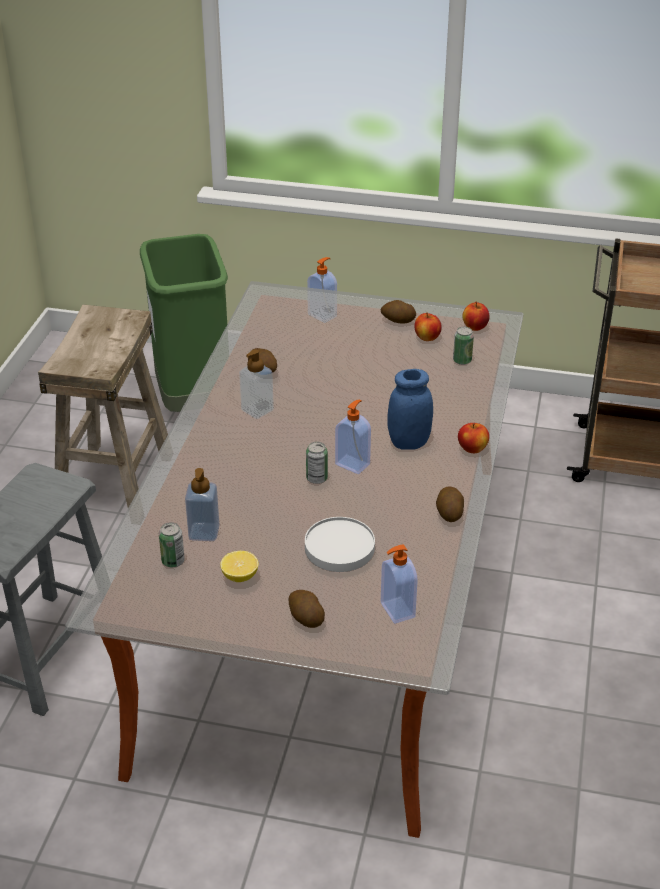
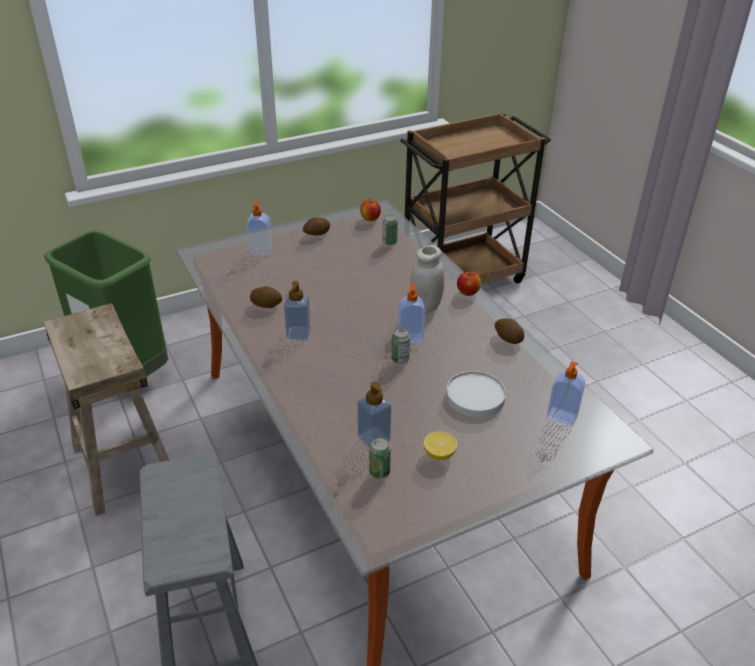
camera: 40 degrees left, 0 degrees up
potato [288,590,325,628] -> none
blue jar [388,369,433,450] -> white jar [410,245,445,314]
apple [414,312,442,341] -> none

